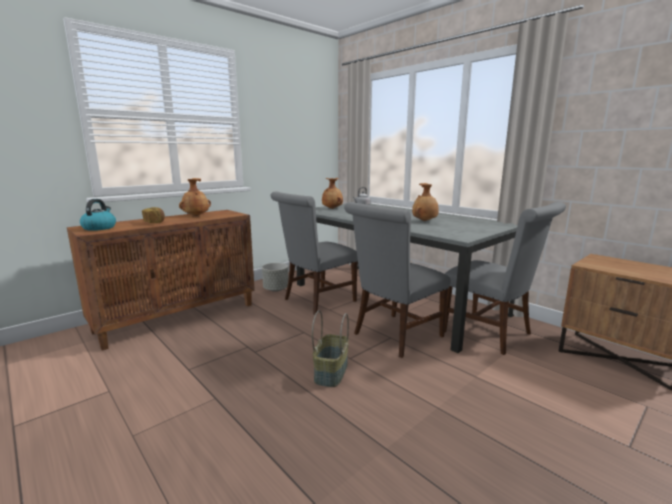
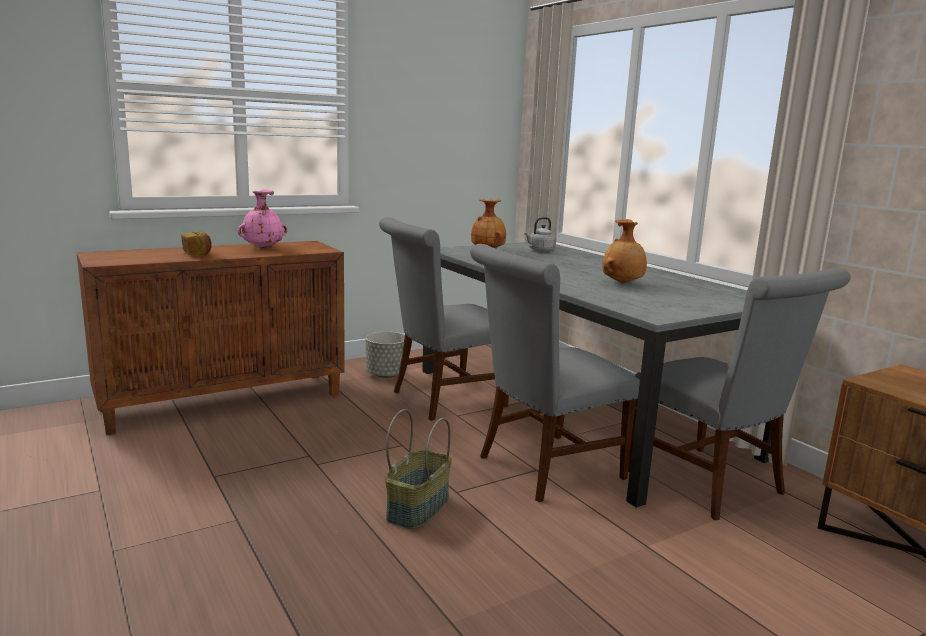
camera: 10 degrees right, 0 degrees up
kettle [80,199,116,231] -> none
brown vase [179,178,211,216] -> pink vase [237,190,287,248]

